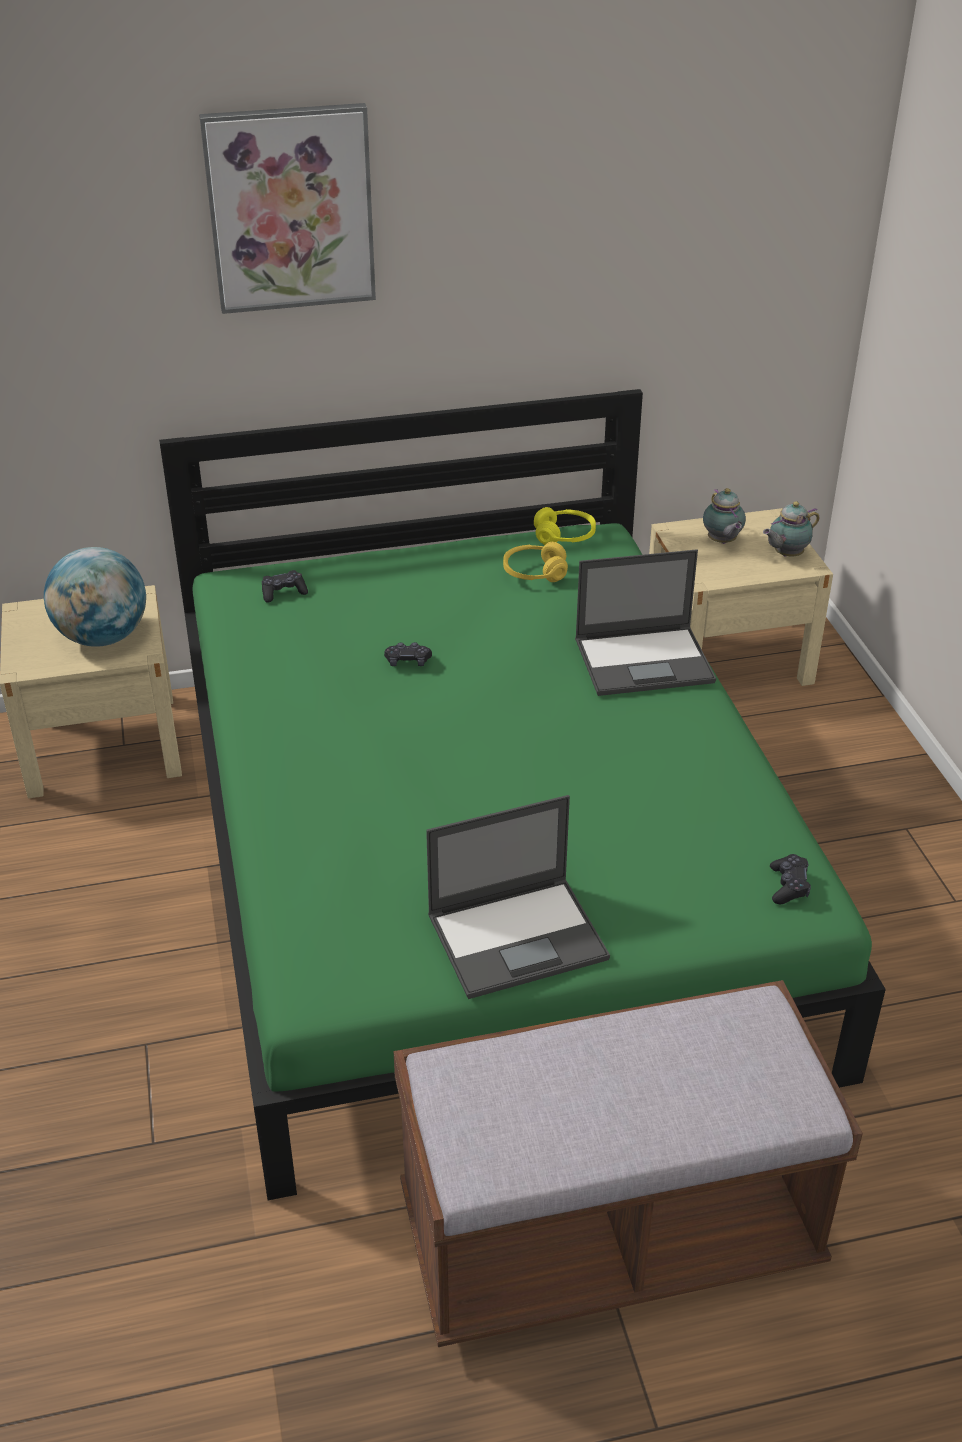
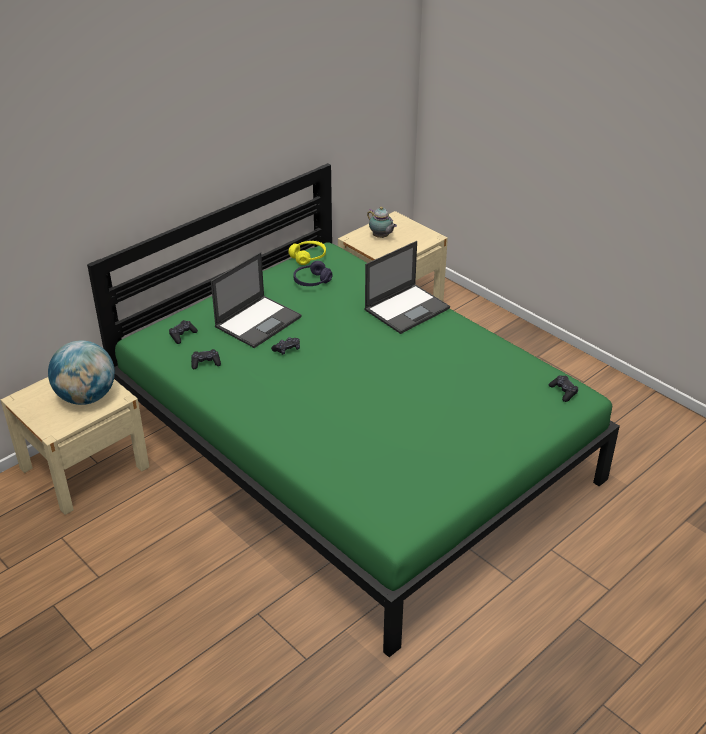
camera: 30 degrees left, 0 degrees up
picture [199,103,376,314] -> none
brown bench [393,980,863,1347] -> none
laptop [426,795,610,999] -> laptop moved to [211,252,302,348]
yellow headphones [503,542,568,582] -> purple headphones [293,261,333,286]
teapot [763,501,819,556] -> none
none -> black game controller [191,349,221,369]

